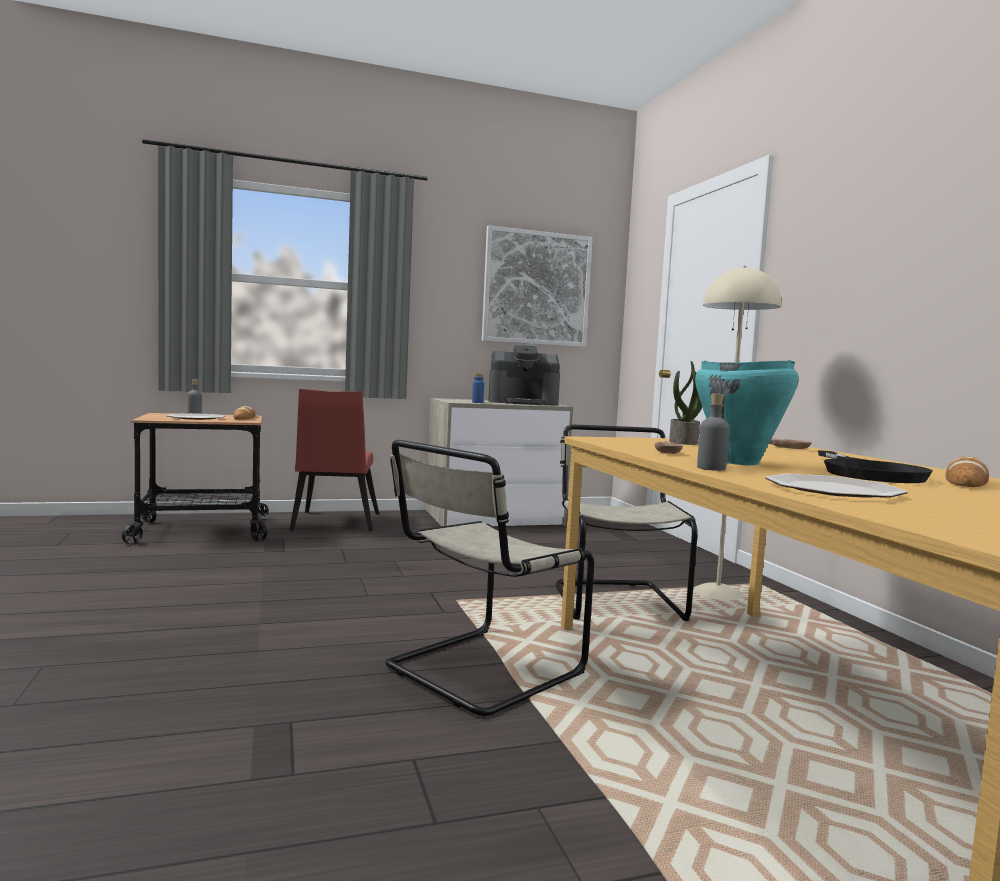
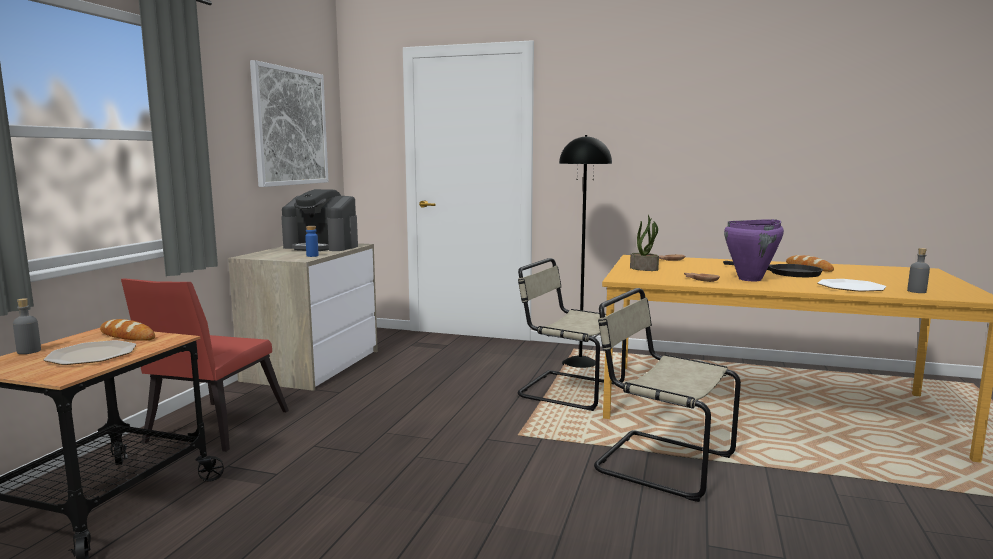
camera: 55 degrees left, 5 degrees up
red chair [289,389,379,531] -> red chair turned 75 degrees clockwise [121,279,289,452]
beige chair [385,440,594,716] -> beige chair turned 135 degrees clockwise [594,288,741,502]
coffee machine [488,345,560,405] -> coffee machine turned 75 degrees clockwise [281,189,358,251]
beige floor lamp [693,266,782,600] -> black floor lamp [559,135,612,368]
turquoise cooking pot [695,360,799,465] -> purple cooking pot [724,219,784,281]
grey bottle [697,394,730,471] -> grey bottle moved to [907,248,930,293]

